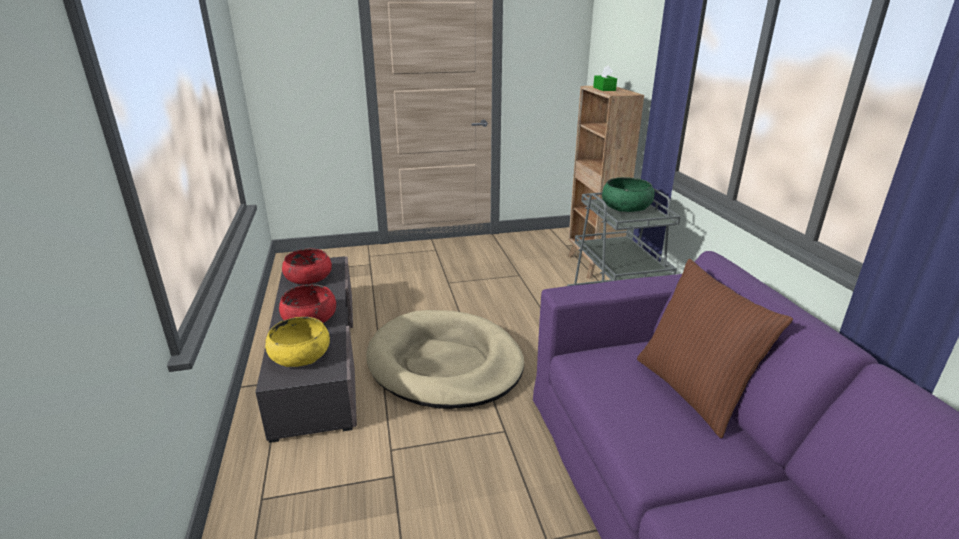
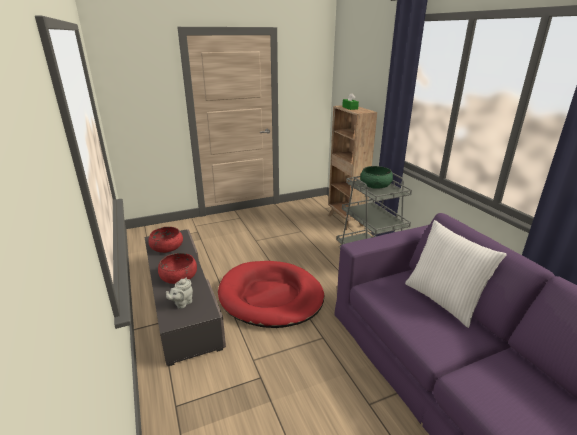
camera: 10 degrees left, 0 degrees up
yellow bowl [265,317,330,367] -> grey teapot [166,277,193,309]
beige dog bed [366,310,524,409] -> red dog bed [218,261,324,328]
brown pillow [637,259,793,438] -> white pillow [405,220,507,328]

